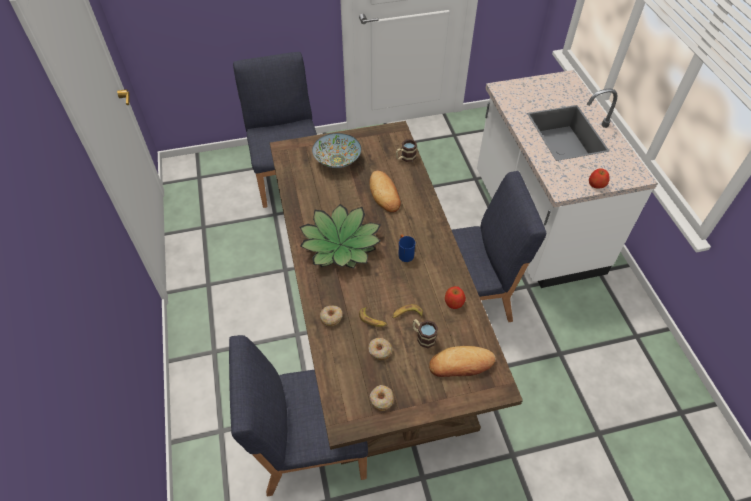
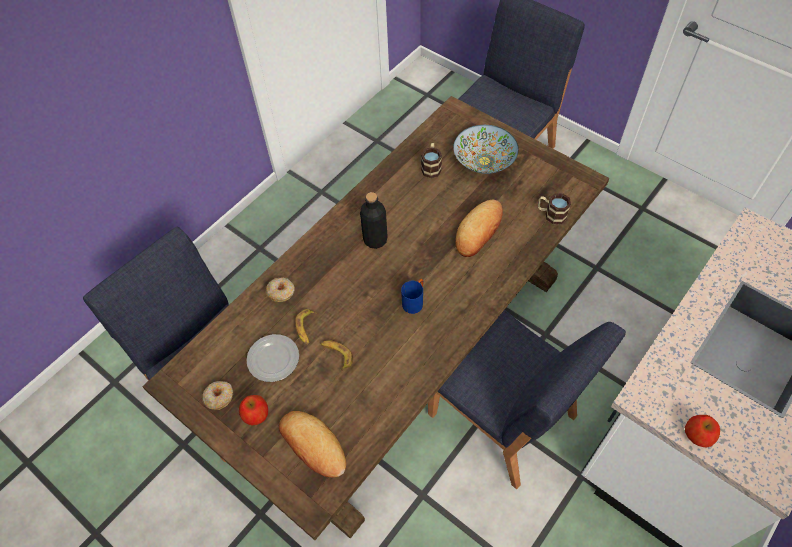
camera: 55 degrees right, 5 degrees up
potted plant [299,204,381,269] -> black bottle [360,192,388,249]
donut [368,338,392,360] -> plate [246,334,299,382]
mug [413,319,438,348] -> mug moved to [421,143,442,178]
apple [445,286,466,309] -> apple moved to [239,395,268,425]

